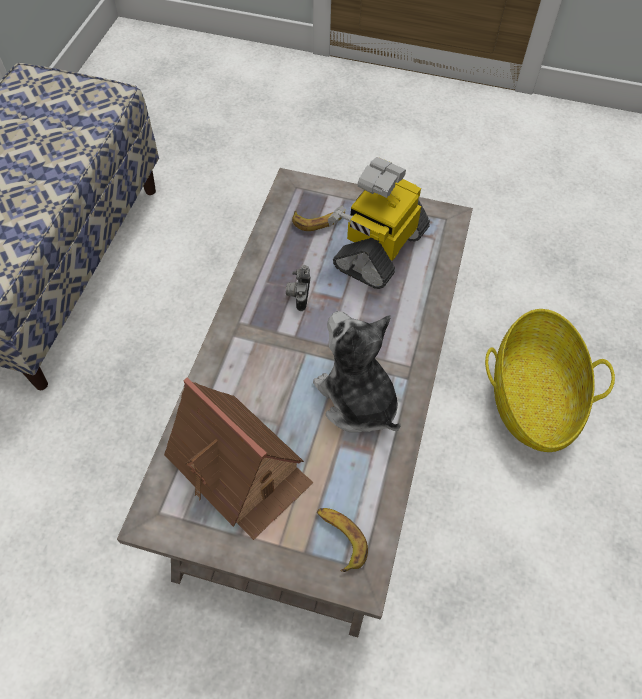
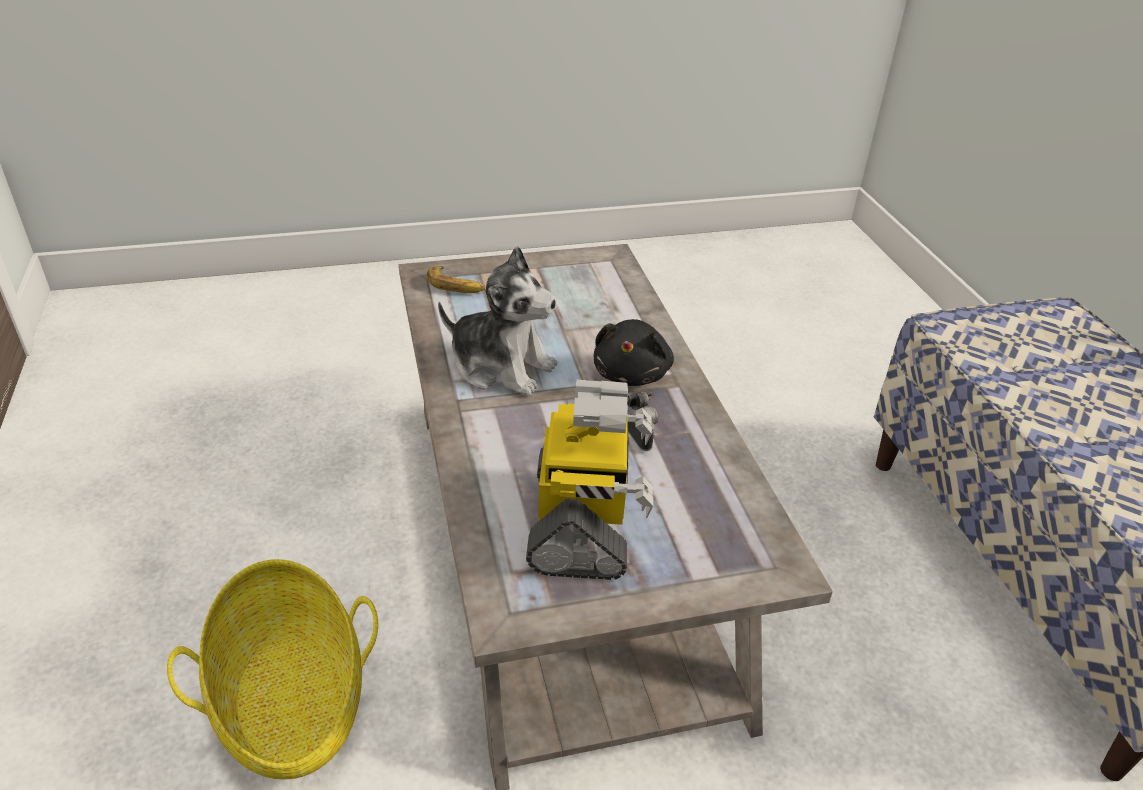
camera: 150 degrees right, 20 degrees down
toy house [164,378,313,540] -> none
banana [292,211,345,231] -> none
none -> black plush toy [594,319,674,386]

